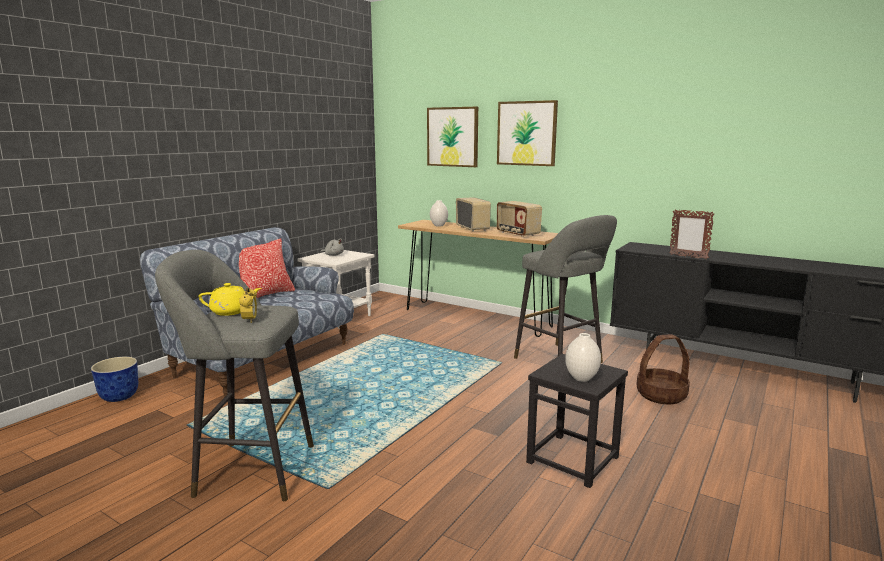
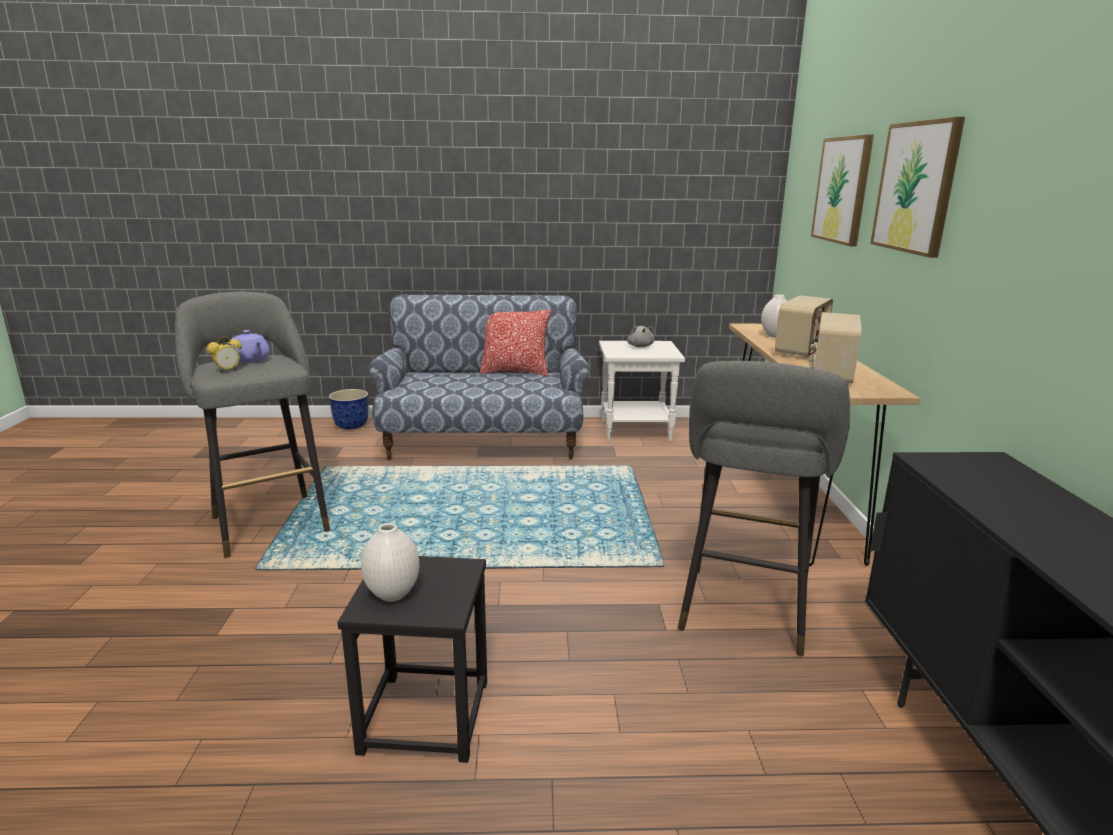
camera: 55 degrees right, 5 degrees up
yellow teapot [199,283,262,316] -> purple teapot [229,330,270,363]
basket [637,334,690,404] -> none
picture frame [669,209,714,259] -> none

